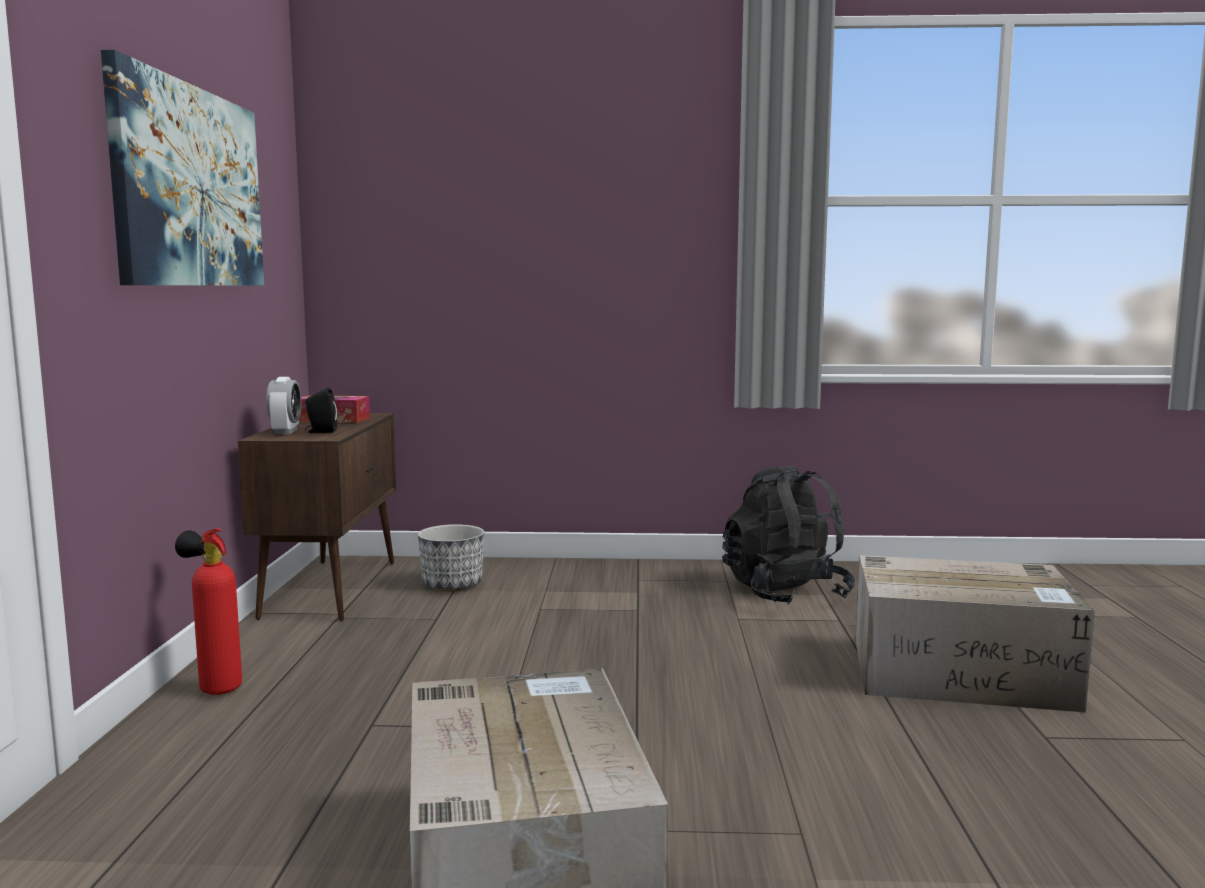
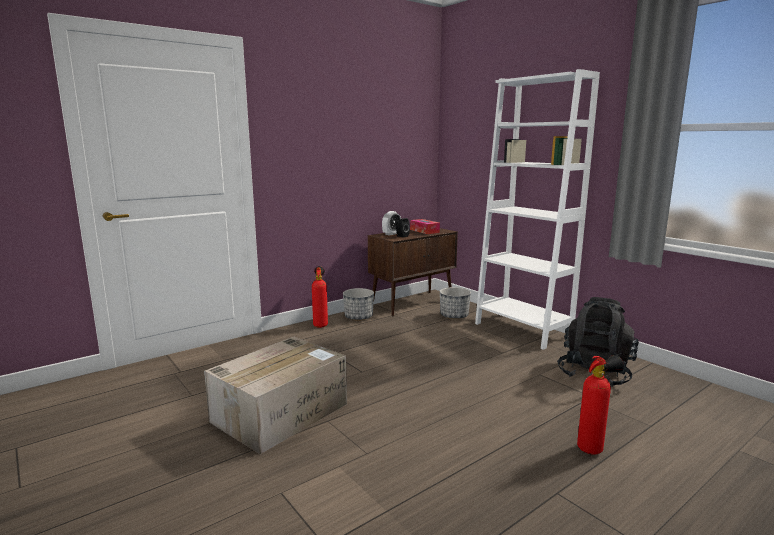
camera: 50 degrees right, 5 degrees up
picture [101,50,264,286] -> none
cardboard box [855,555,1095,713] -> fire extinguisher [577,355,624,455]
none -> planter [343,288,374,321]
none -> white bookcase [475,69,600,350]

